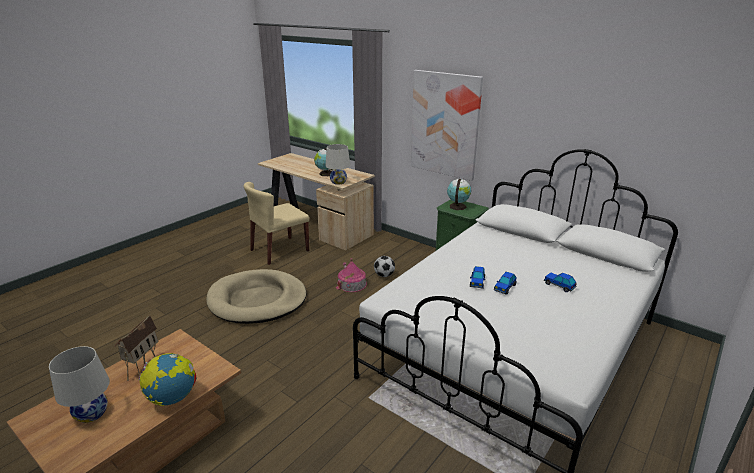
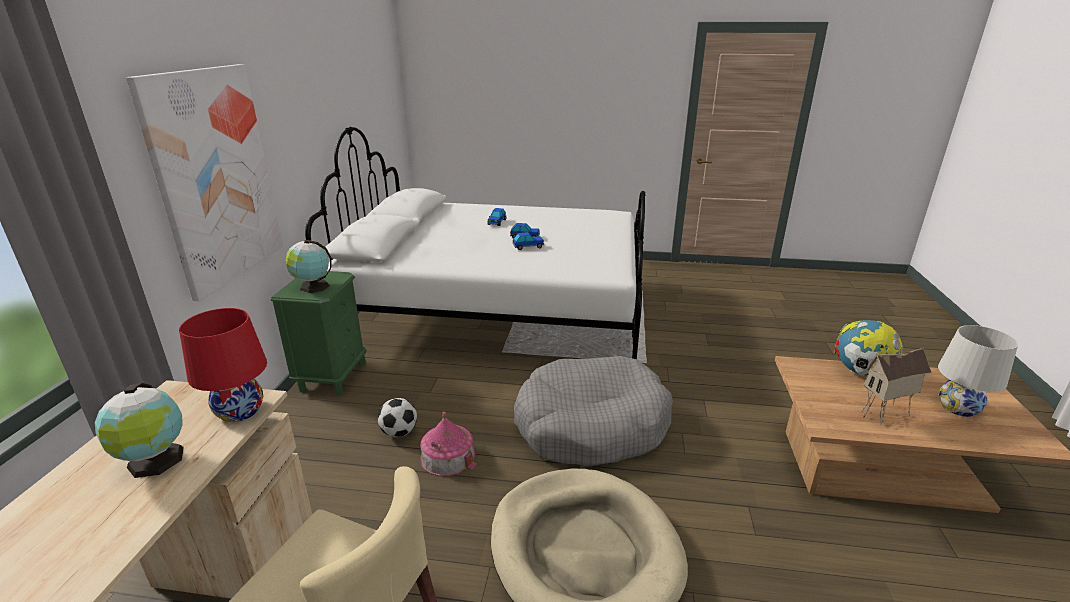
camera: 120 degrees left, 0 degrees up
white table lamp [325,144,350,185] -> red table lamp [179,308,267,422]
none -> grey dog bed [514,356,673,467]

